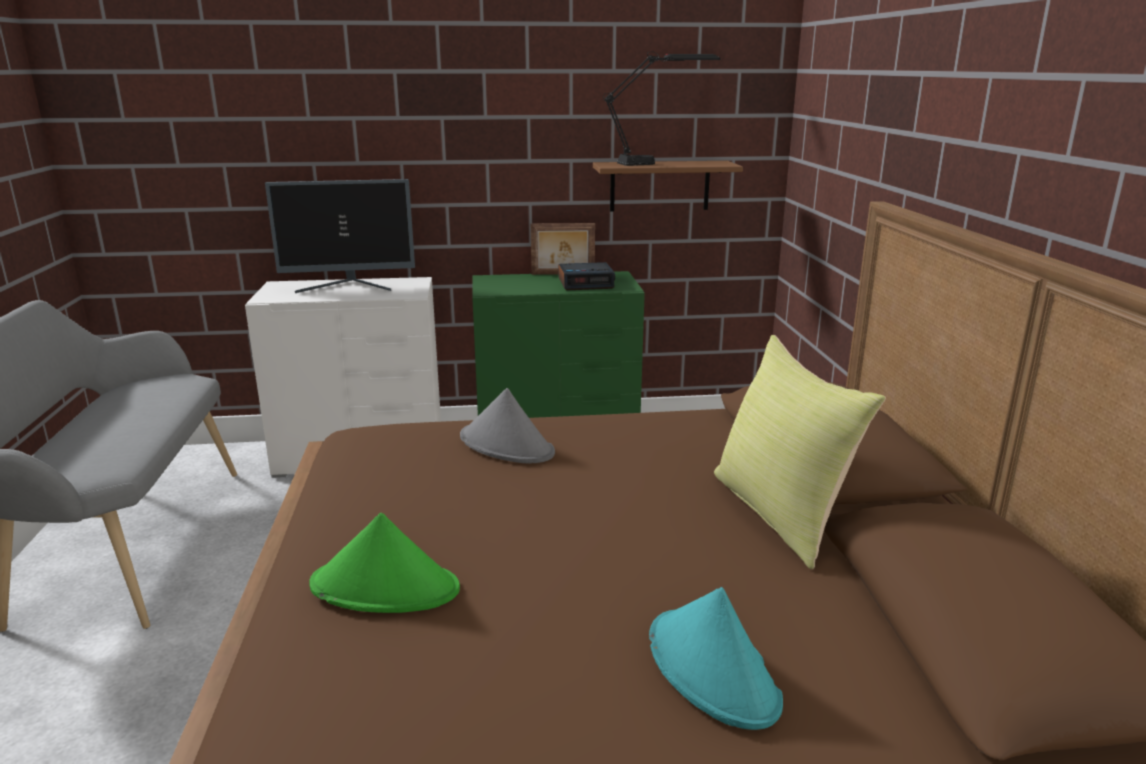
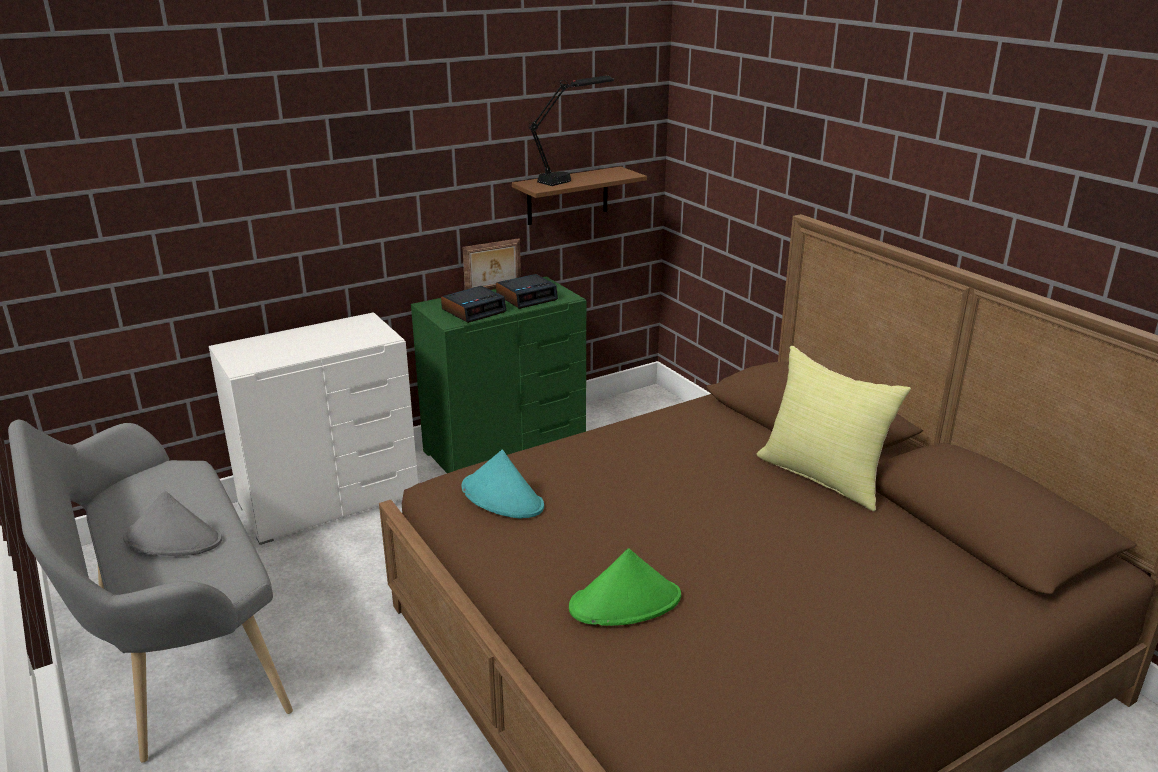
camera: 25 degrees left, 5 degrees up
monitor [265,179,415,293] -> none
grey hat [460,388,555,464] -> grey hat moved to [123,491,222,556]
turquoise hat [649,587,783,730] -> turquoise hat moved to [461,450,544,518]
none -> alarm clock [441,286,507,323]

